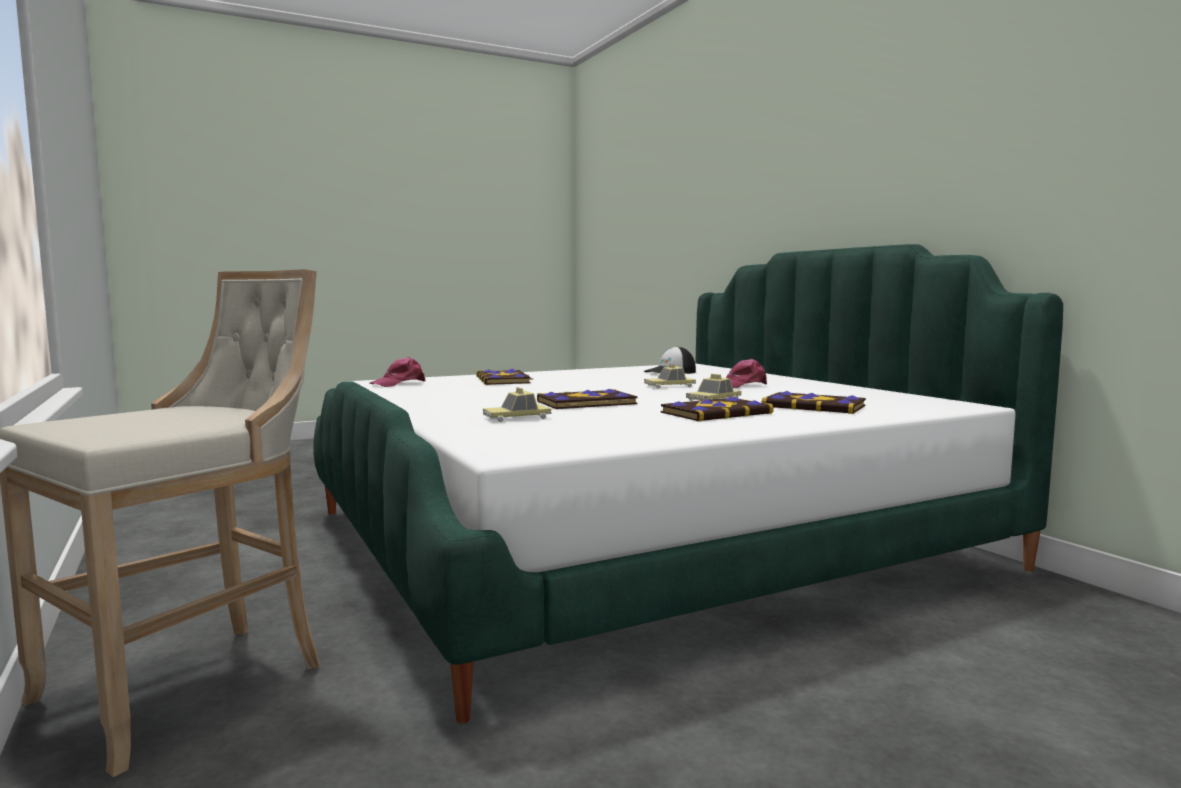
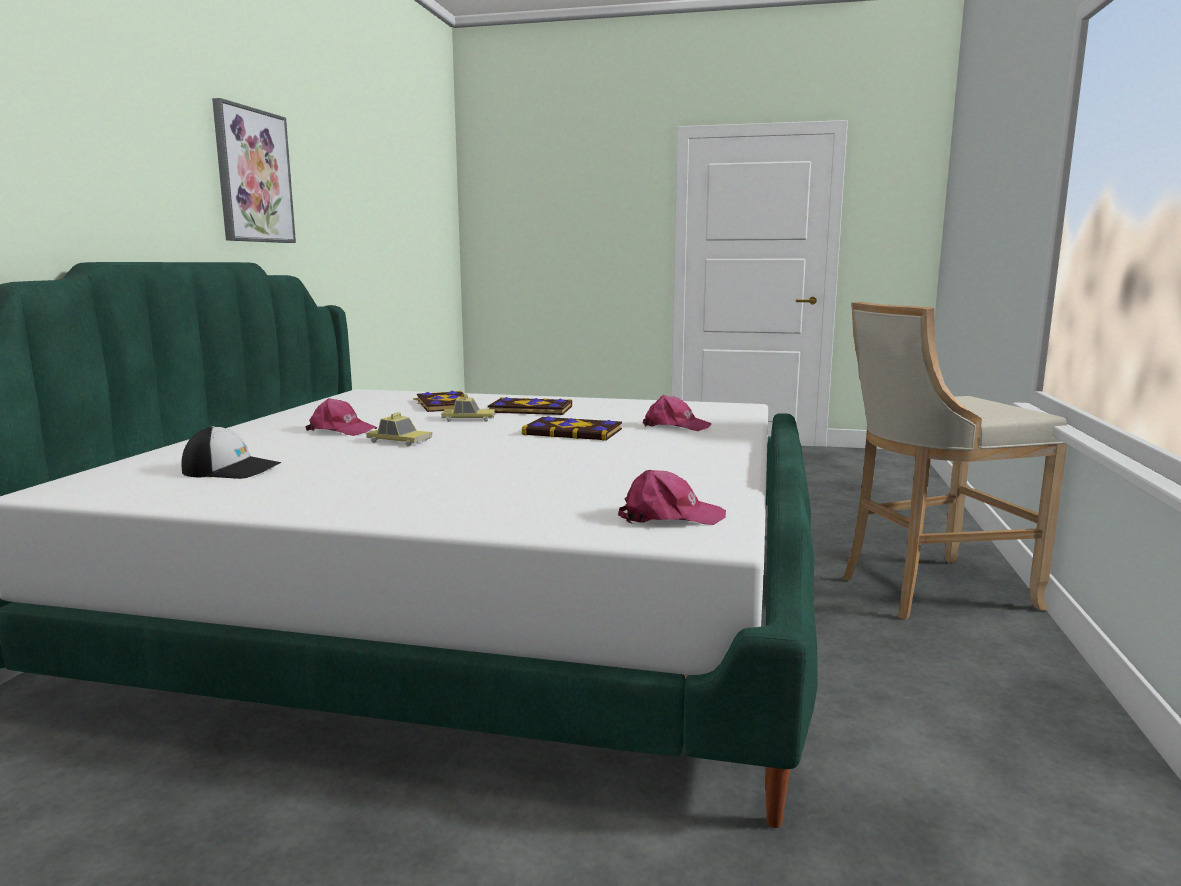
camera: 140 degrees left, 5 degrees up
book [476,369,534,385] -> none
toy car [482,387,552,422] -> pink cap [643,395,711,431]
none -> picture [212,98,296,243]

